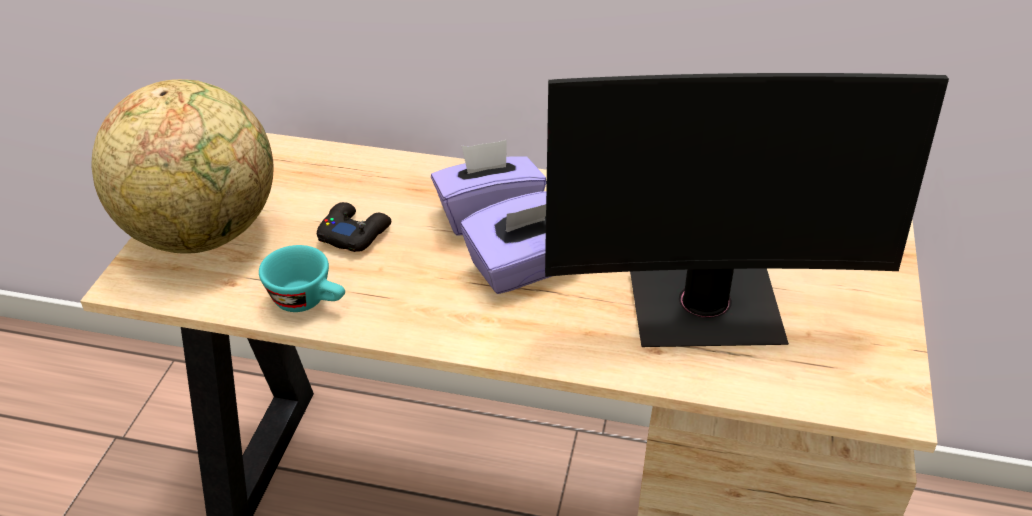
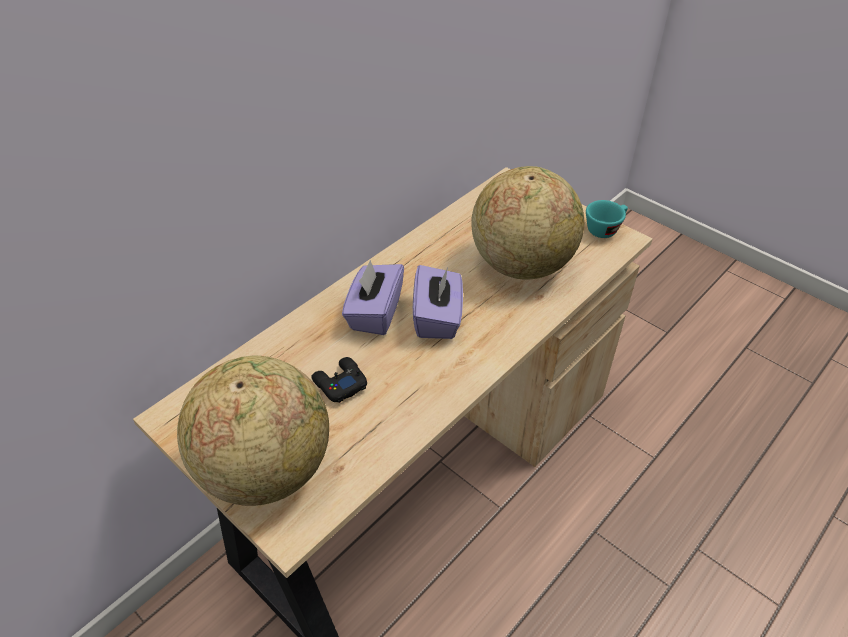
camera: 60 degrees left, 5 degrees up
turquoise cup [259,245,345,312] -> turquoise cup moved to [586,200,628,238]
monitor [545,73,949,347] -> globe [471,166,585,280]

